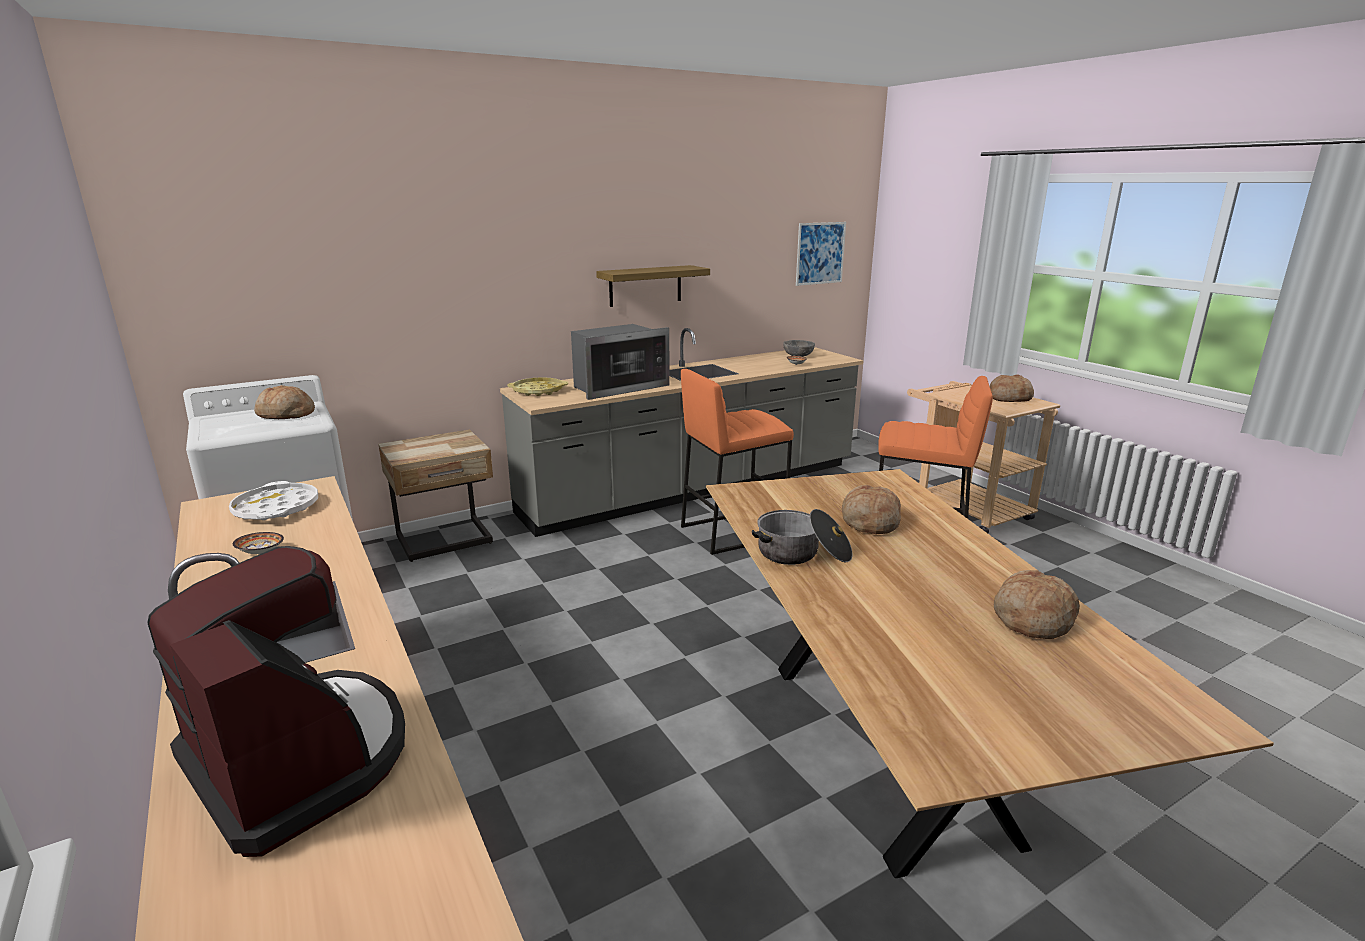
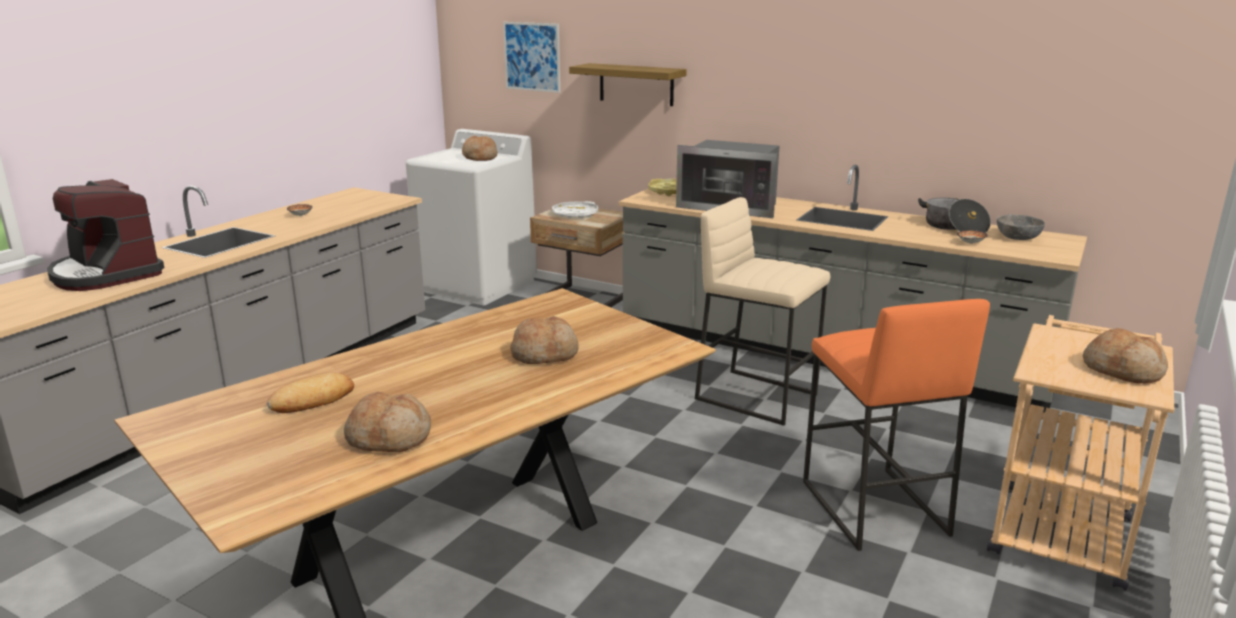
camera: 60 degrees right, 0 degrees up
coffee machine [147,546,405,857] -> coffee machine turned 120 degrees clockwise [47,179,164,291]
white tray [229,481,318,520] -> white tray moved to [552,201,598,218]
shelf [596,265,710,307] -> shelf moved to [569,63,687,106]
orange stool [681,369,794,555] -> beige stool [695,197,831,426]
cooking pot [752,509,852,565] -> cooking pot moved to [918,198,991,233]
picture [796,222,846,286] -> picture moved to [503,22,560,93]
none -> bread [267,373,354,413]

